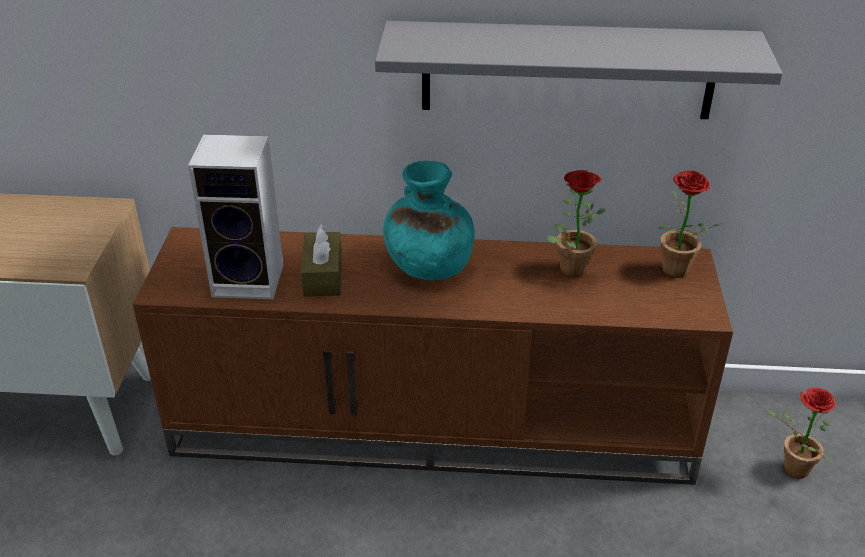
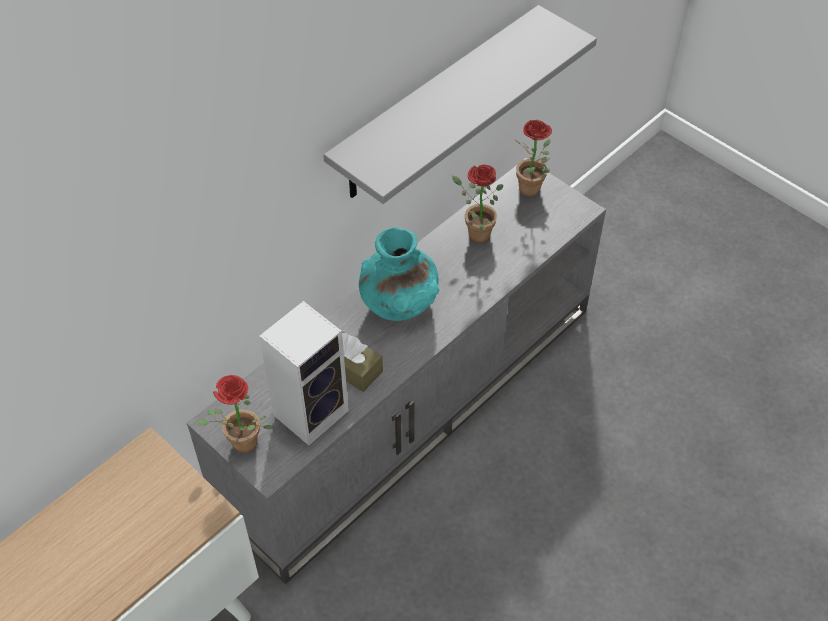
camera: 50 degrees left, 15 degrees up
brown tv stand [133,227,733,485] -> grey tv stand [187,158,606,584]
potted plant [768,388,836,479] -> potted plant moved to [195,375,275,453]

